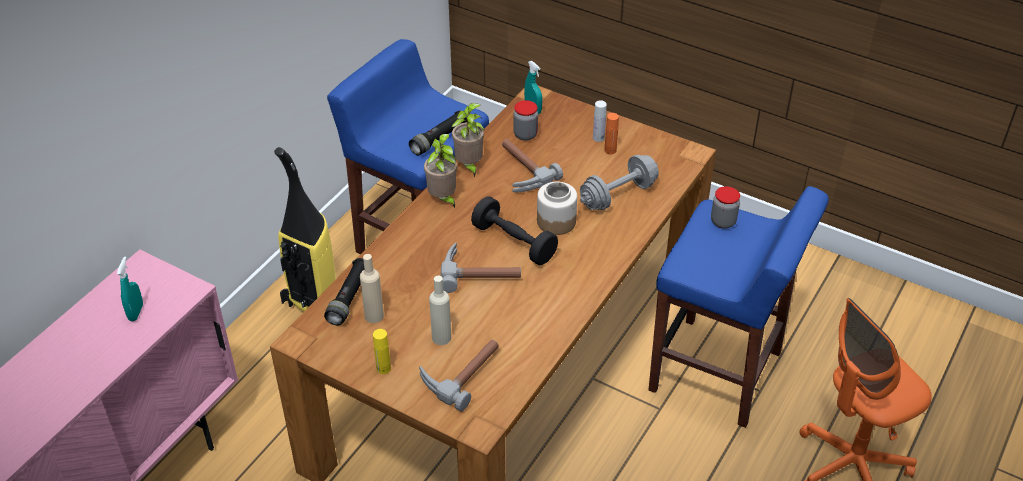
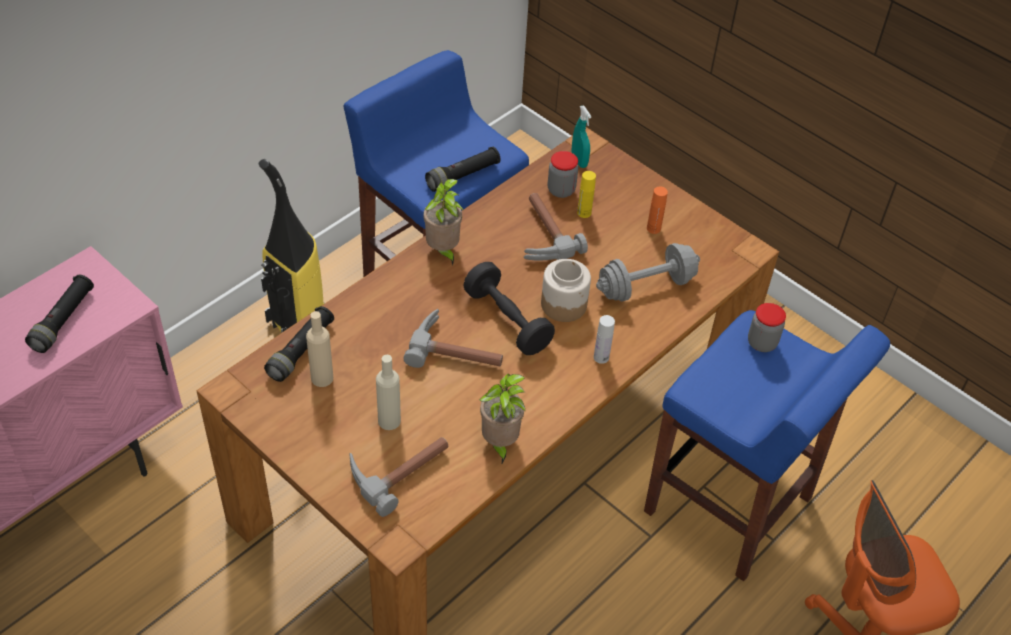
camera: 10 degrees right, 5 degrees up
turquoise spray bottle [117,257,143,321] -> black flashlight [25,275,94,353]
yellow bottle [373,329,391,374] -> yellow bottle moved to [577,171,596,218]
potted plant [451,103,485,178] -> potted plant moved to [479,374,526,463]
white bottle [593,100,607,142] -> white bottle moved to [594,315,615,364]

